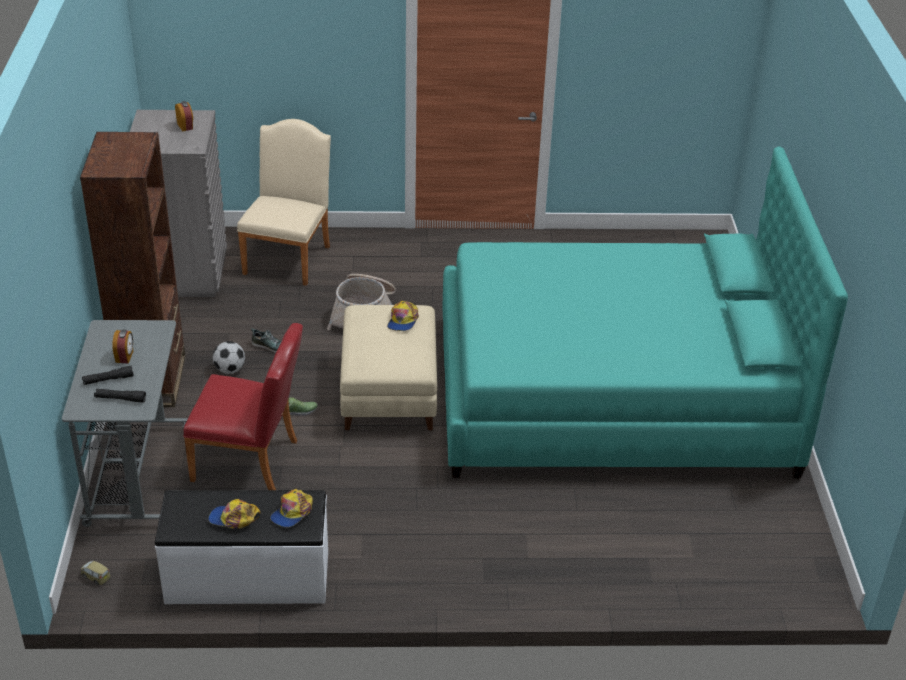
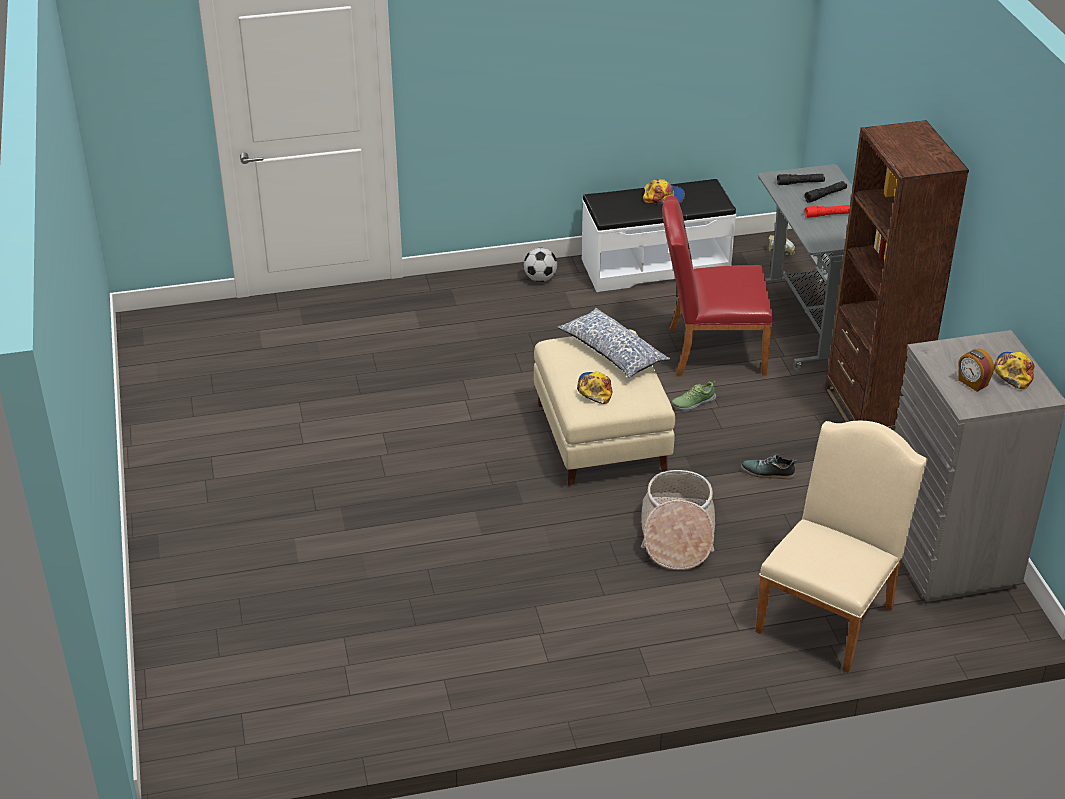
camera: 170 degrees right, 0 degrees up
alarm clock [112,330,133,363] -> red flashlight [804,205,850,218]
football [213,341,245,374] -> football moved to [524,248,557,282]
beige chair [237,119,331,286] -> beige chair turned 150 degrees counterclockwise [756,421,928,673]
cap [270,489,313,527] -> cap moved to [994,352,1035,389]
turquoise bed [442,146,848,478] -> none
none -> pillow [558,308,670,378]

